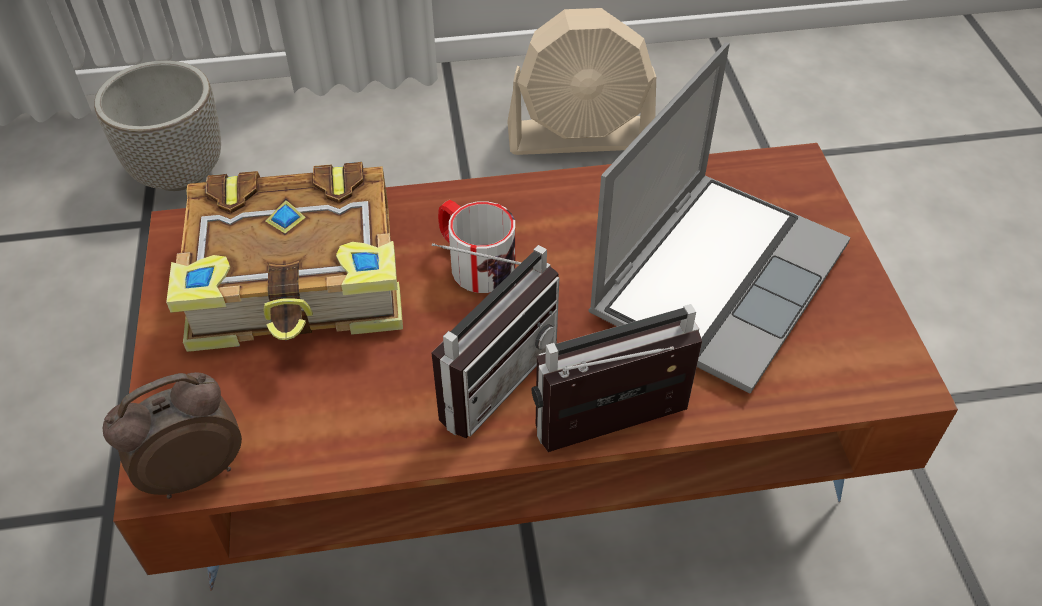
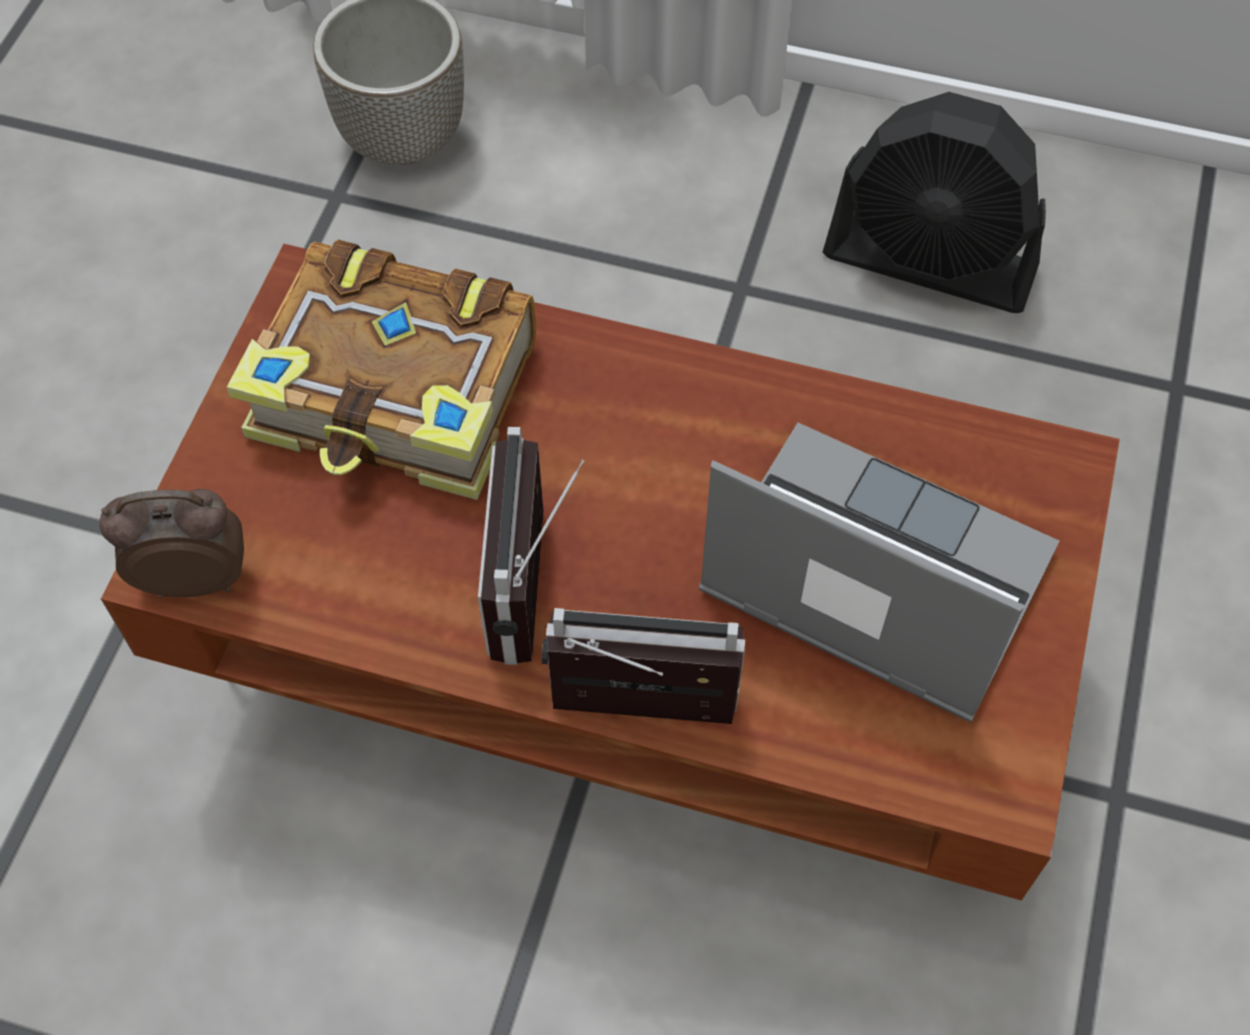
camera: 25 degrees right, 10 degrees up
radio [432,243,559,438] -> radio turned 120 degrees clockwise [478,427,585,665]
mug [438,200,515,293] -> none
beige fan [507,8,656,155] -> black fan [822,92,1046,313]
laptop [588,42,851,394] -> laptop turned 120 degrees counterclockwise [699,423,1060,722]

